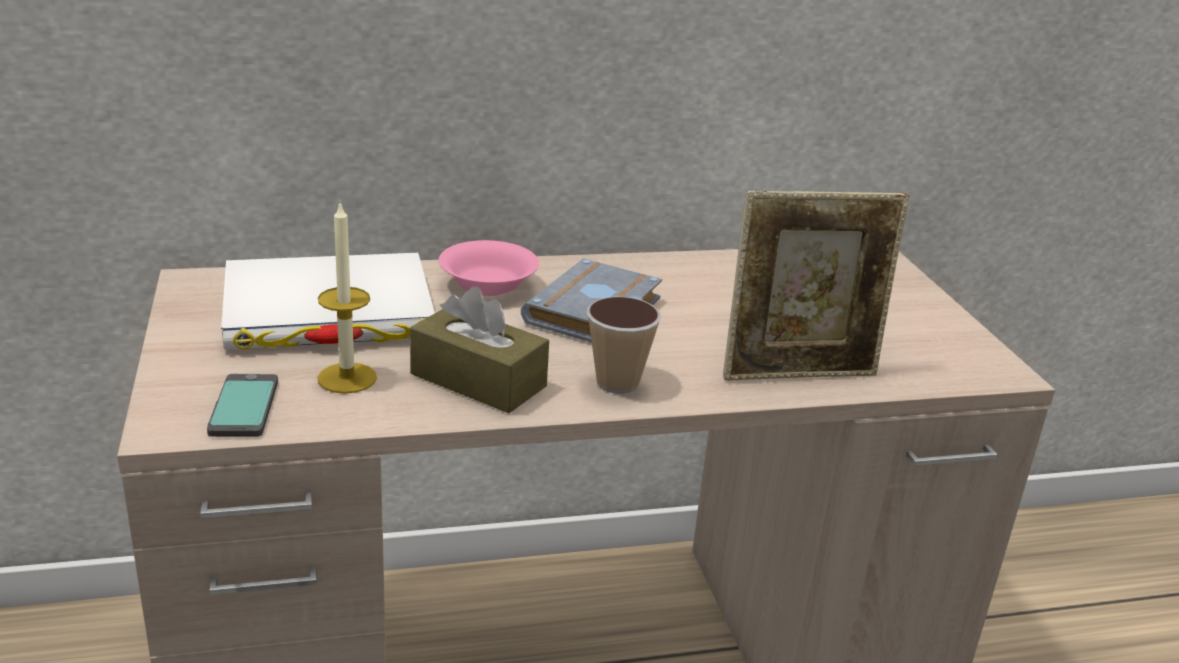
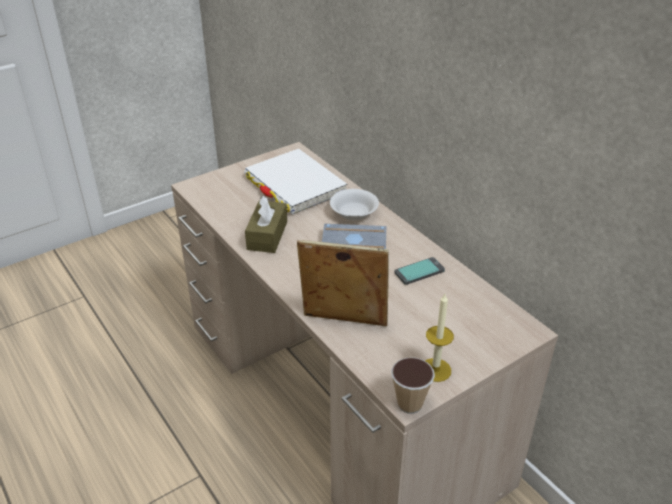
camera: 70 degrees right, 10 degrees up
phone [207,374,278,437] -> phone moved to [394,257,445,285]
candle [317,202,377,394] -> candle moved to [425,294,454,382]
pink bowl [439,240,539,296] -> white bowl [330,189,379,220]
cup [587,296,661,394] -> cup moved to [391,358,435,414]
picture frame [723,191,910,381] -> picture frame turned 135 degrees clockwise [297,240,389,326]

